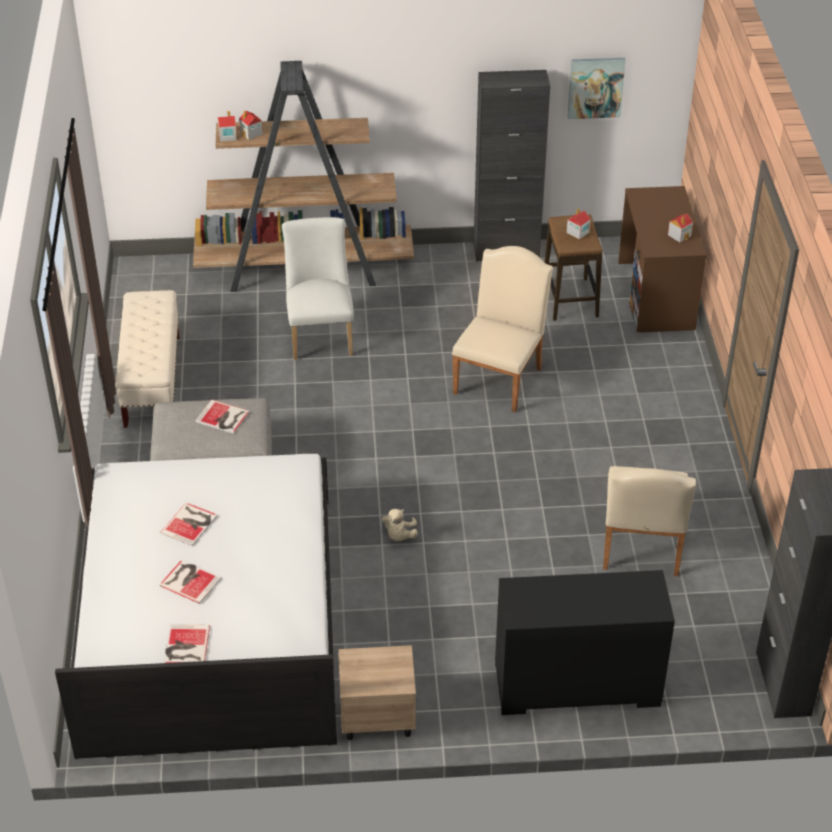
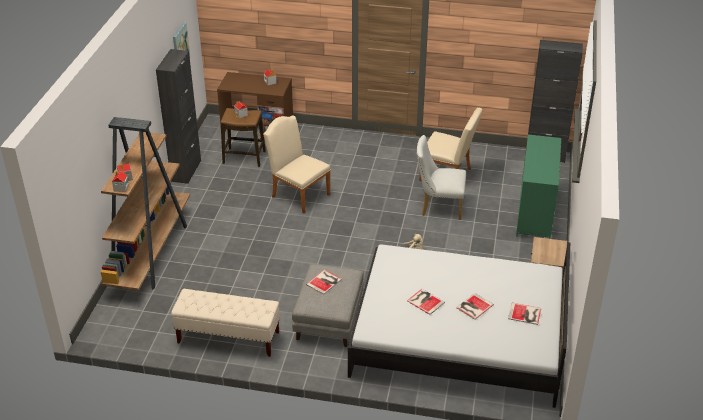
camera: 75 degrees left, 5 degrees down
white chair [282,217,354,360] -> white chair moved to [416,135,466,220]
black dresser [495,570,675,715] -> green dresser [516,134,561,239]

